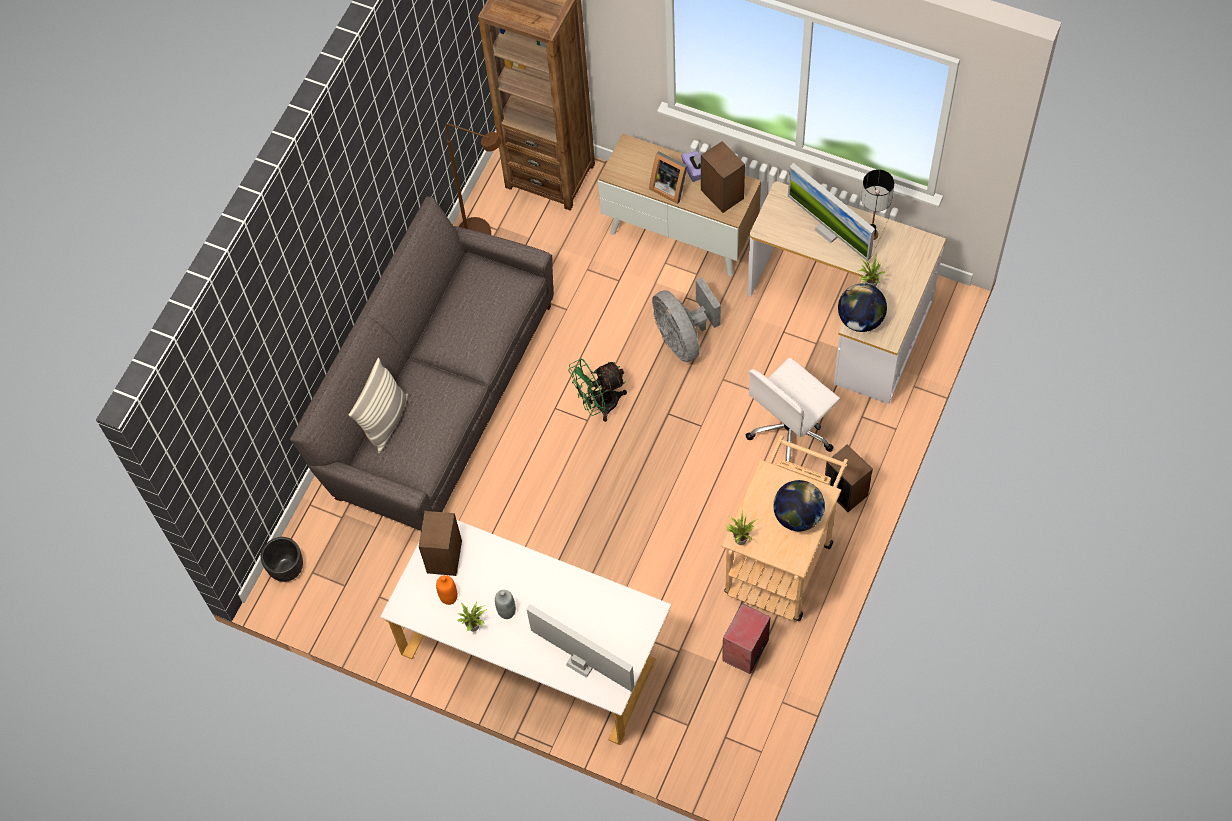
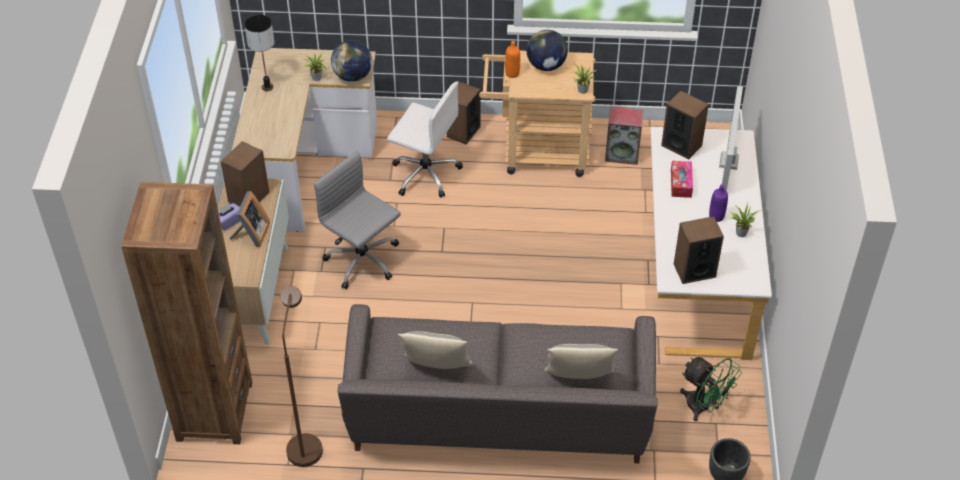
camera: 115 degrees left, 15 degrees down
orange bottle [436,575,458,605] -> orange bottle moved to [505,41,520,78]
grey bottle [495,590,516,619] -> purple bottle [709,184,728,222]
green fan [568,358,627,422] -> green fan moved to [680,357,742,421]
grey fan [652,277,721,362] -> grey office chair [314,151,401,289]
monitor [788,163,875,262] -> none
none -> pillow [398,331,473,369]
none -> speaker [661,90,709,160]
none -> tissue box [671,161,693,198]

